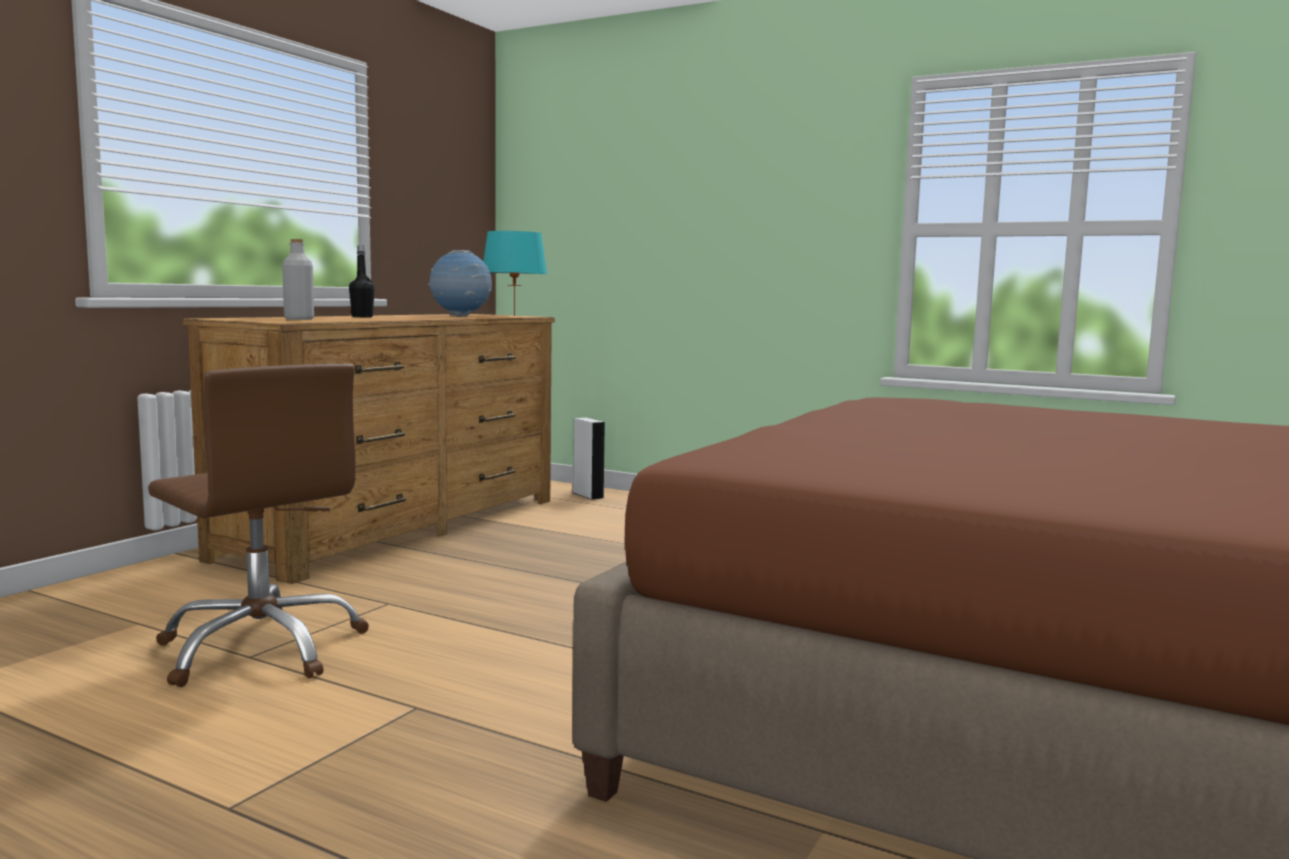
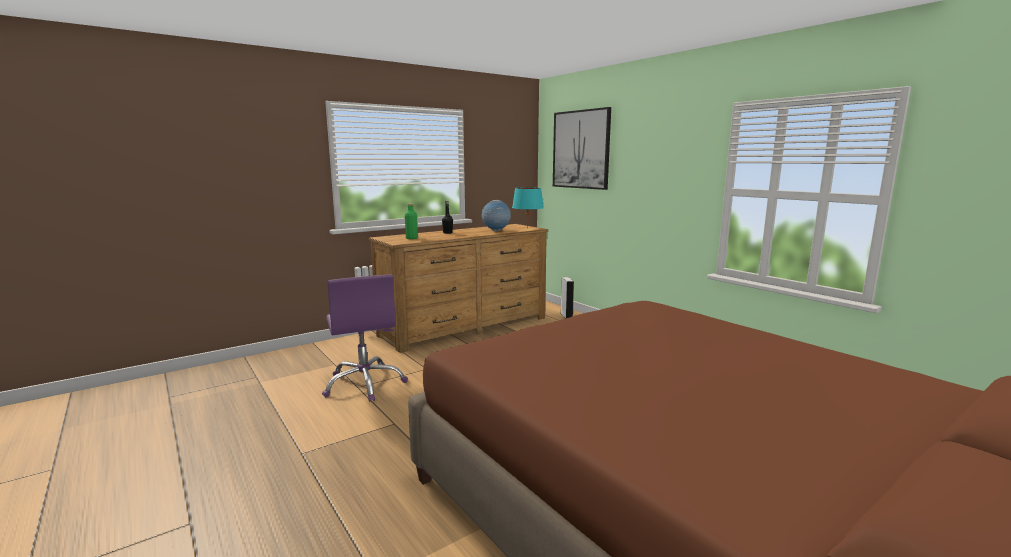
camera: 25 degrees right, 5 degrees up
brown office chair [148,364,369,687] -> purple office chair [322,275,408,402]
grey bottle [282,239,314,320] -> green bottle [405,204,418,239]
none -> picture [553,107,611,190]

